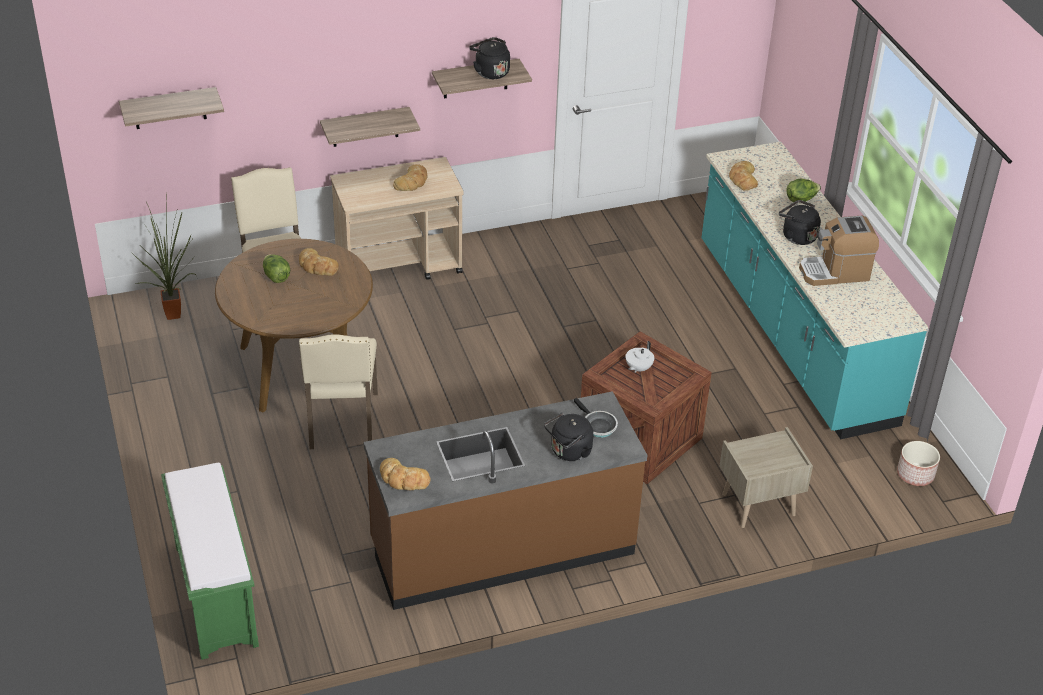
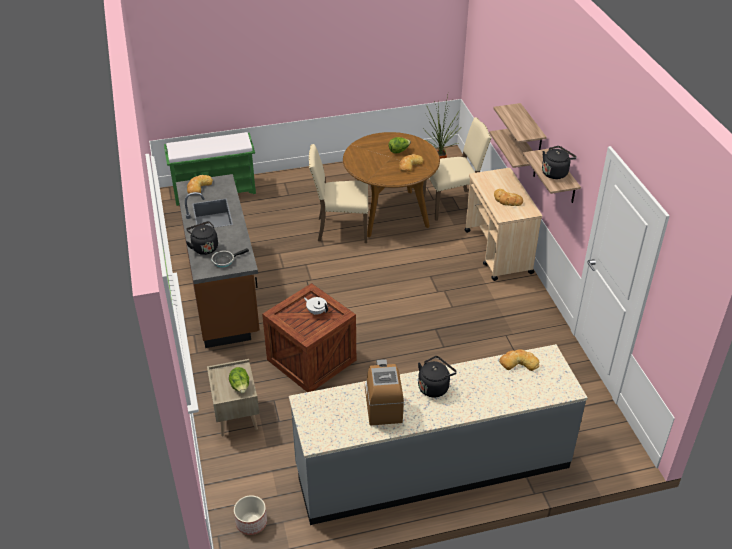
camera: 95 degrees right, 0 degrees up
shelf [119,87,224,129] -> shelf moved to [493,103,547,150]
turquoise counter [702,142,928,439] -> grey counter [289,344,588,525]
lettuce [787,179,821,203] -> lettuce moved to [229,367,249,394]

